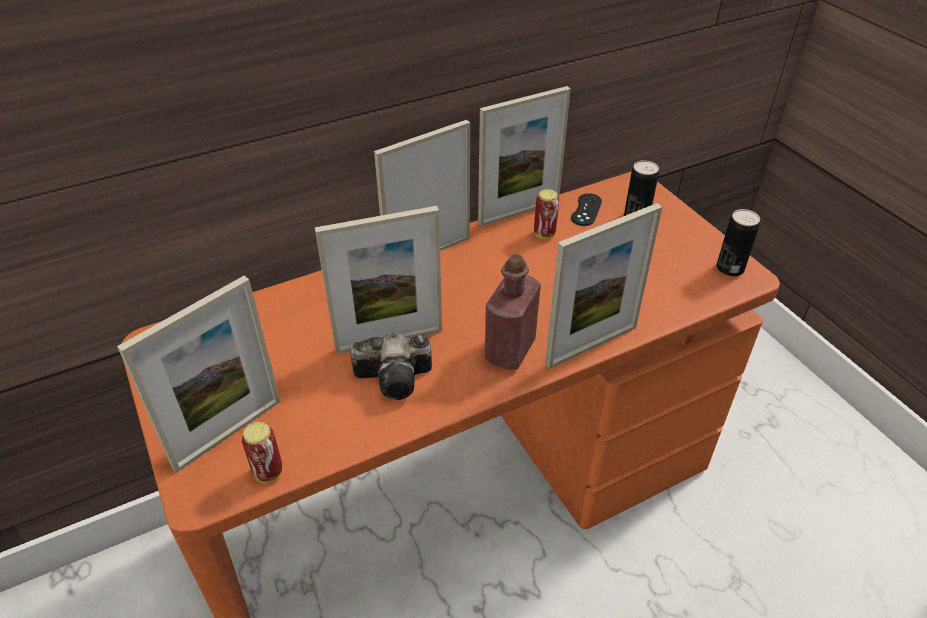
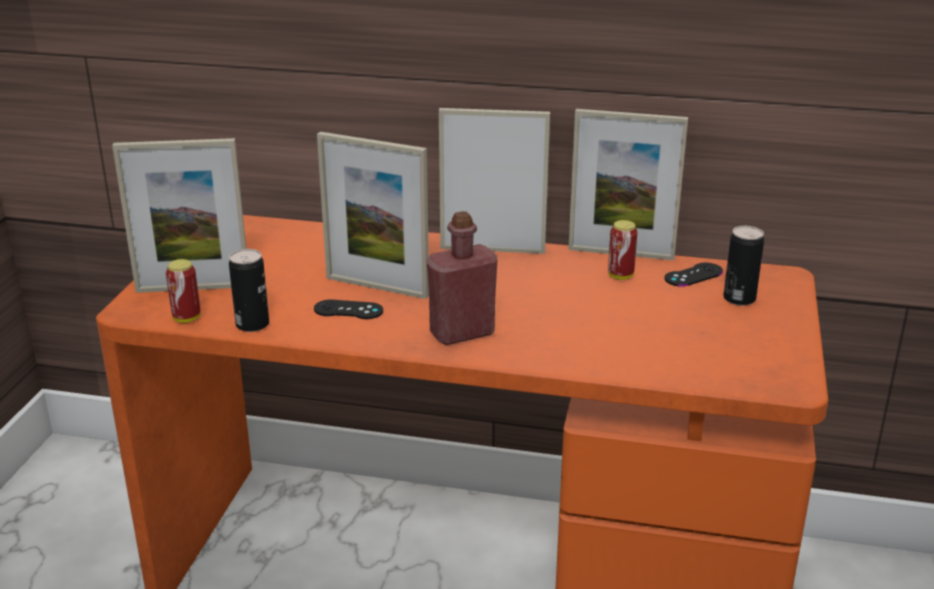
camera: 40 degrees right, 15 degrees down
camera [350,333,432,400] -> black game controller [314,300,383,319]
picture frame [545,203,662,369] -> none
can [716,209,760,276] -> can moved to [229,249,269,332]

